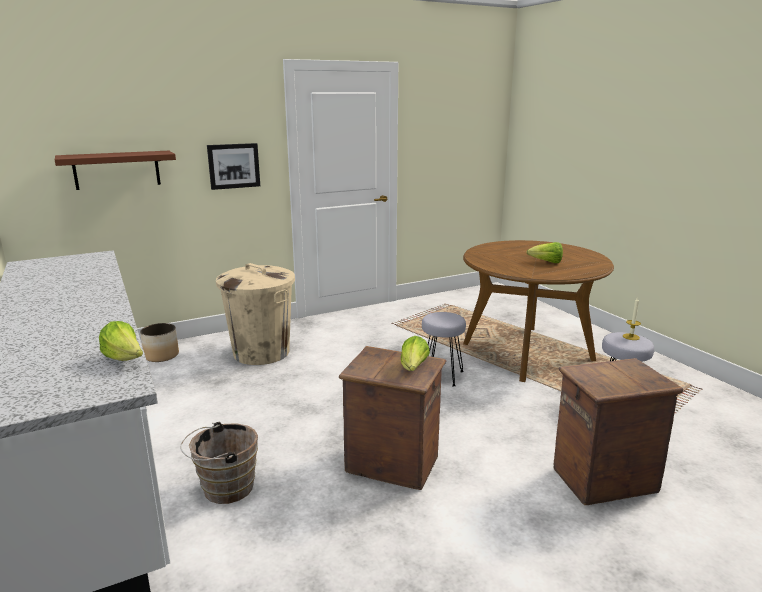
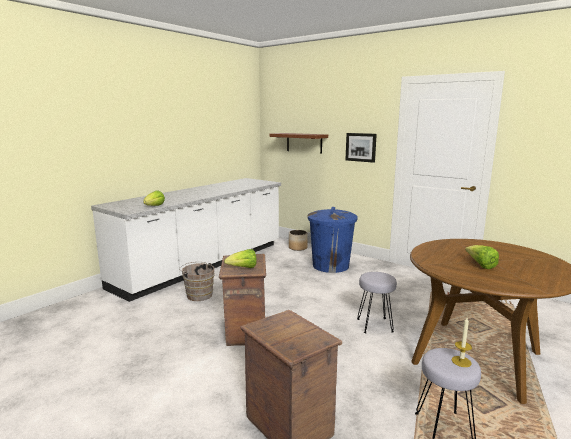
camera: 65 degrees right, 5 degrees down
beige trash can [216,263,295,365] -> blue trash can [307,207,358,273]

